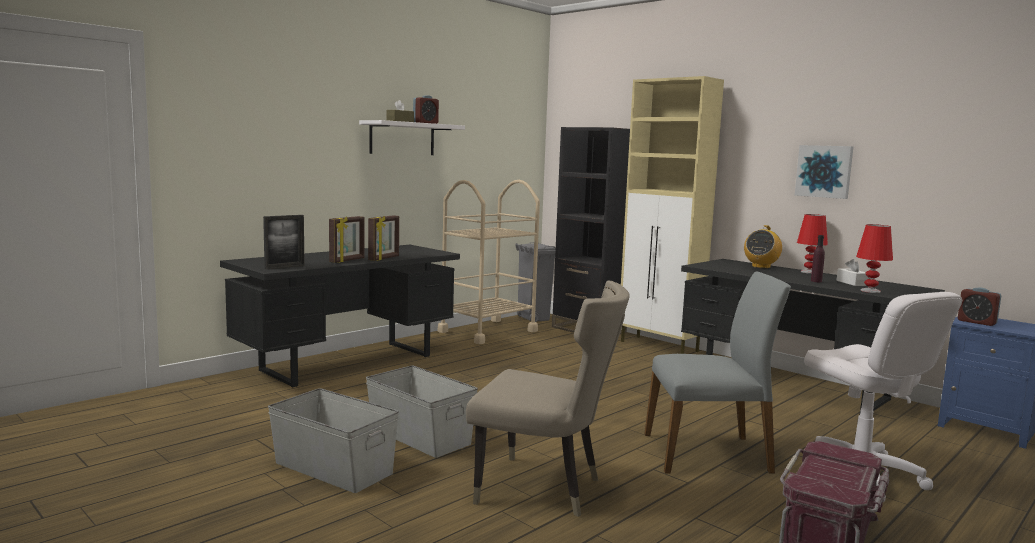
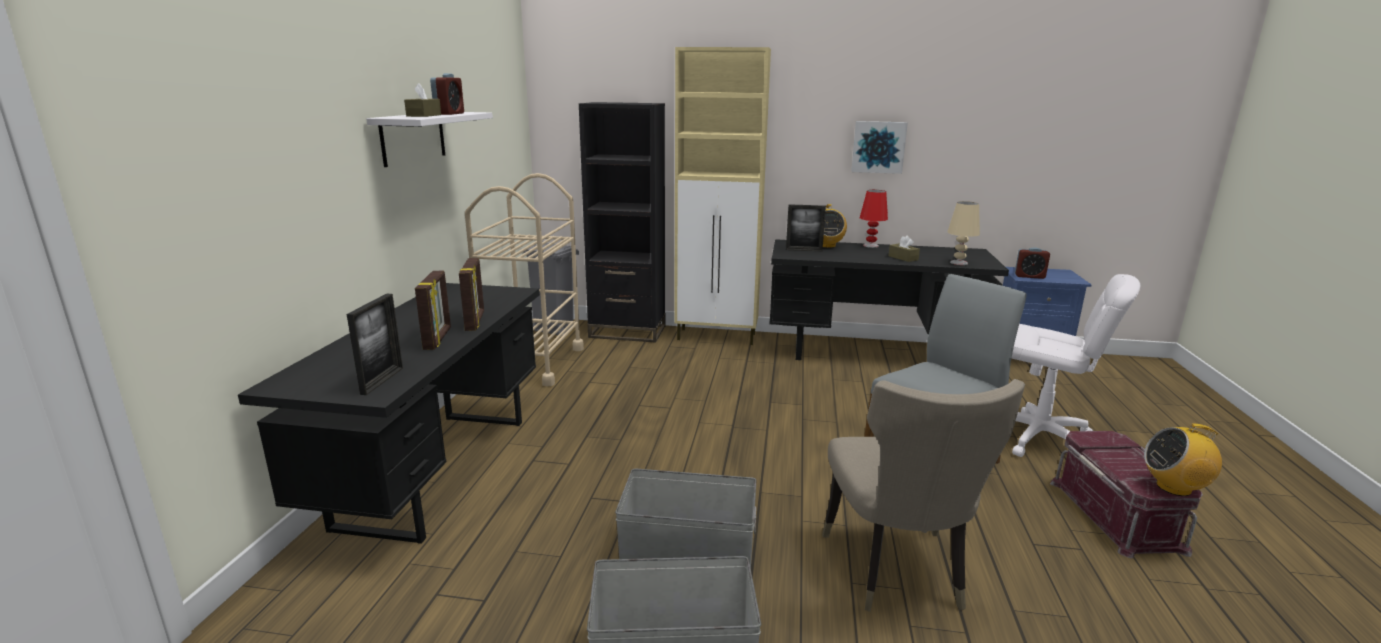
camera: 35 degrees left, 10 degrees up
beige chair [466,281,630,517] -> beige chair turned 105 degrees clockwise [822,379,1025,612]
purple bottle [811,235,825,282] -> brown tissue box [888,235,920,262]
white tissue box [836,259,869,286] -> none
red table lamp [856,224,893,293] -> beige table lamp [947,201,980,265]
none -> picture frame [786,204,826,251]
none -> radio [1144,424,1222,496]

